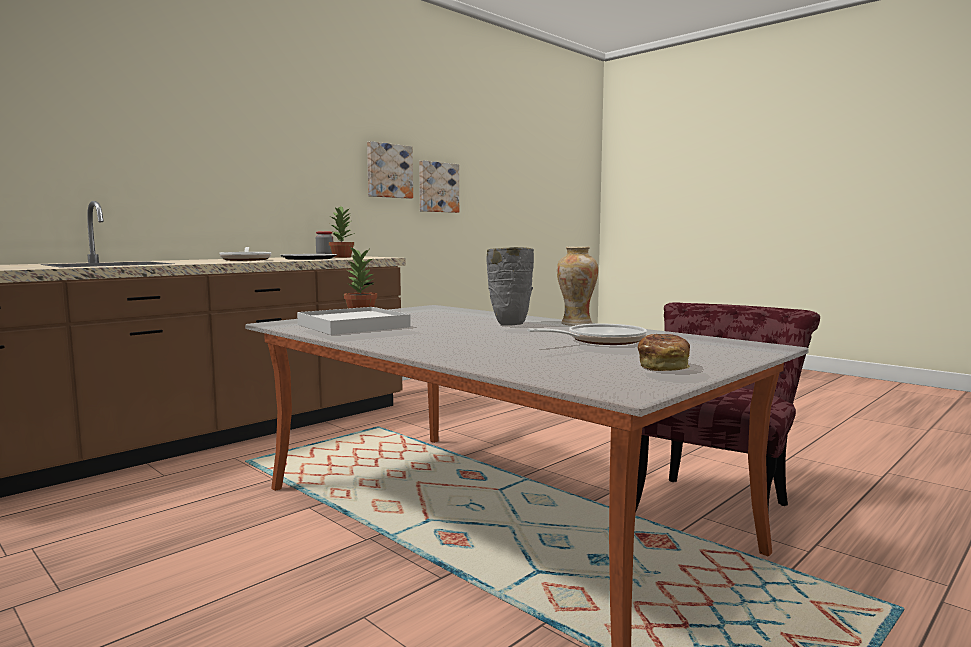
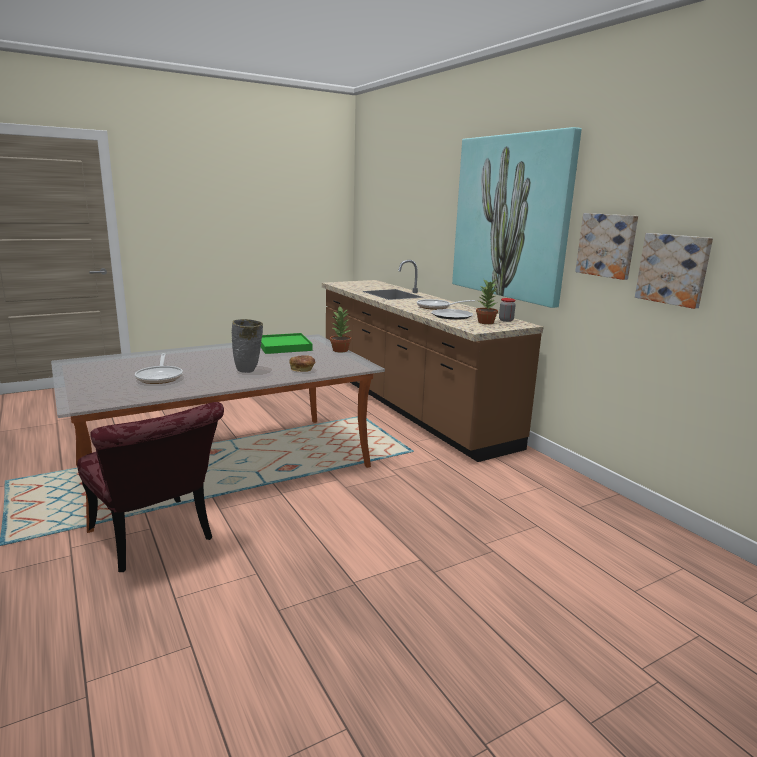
camera: 105 degrees right, 10 degrees up
white tray [297,307,411,335] -> green tray [261,333,313,354]
vase [557,247,598,326] -> none
bread [638,334,690,371] -> bread moved to [290,355,316,372]
none -> picture [452,127,582,308]

